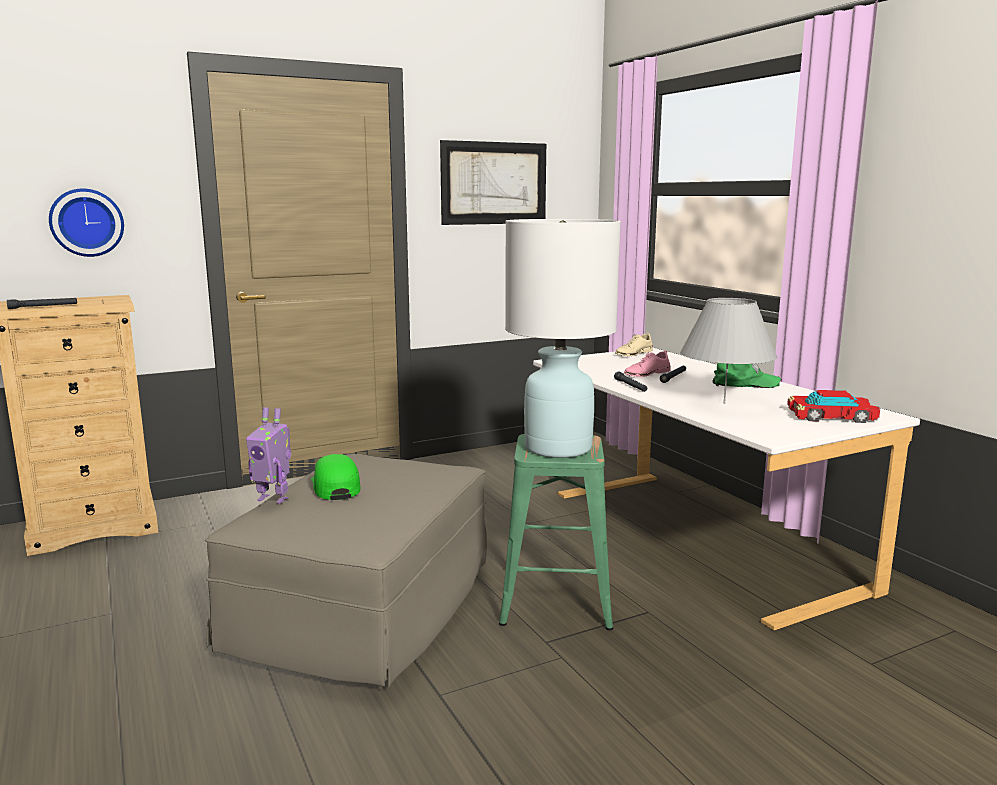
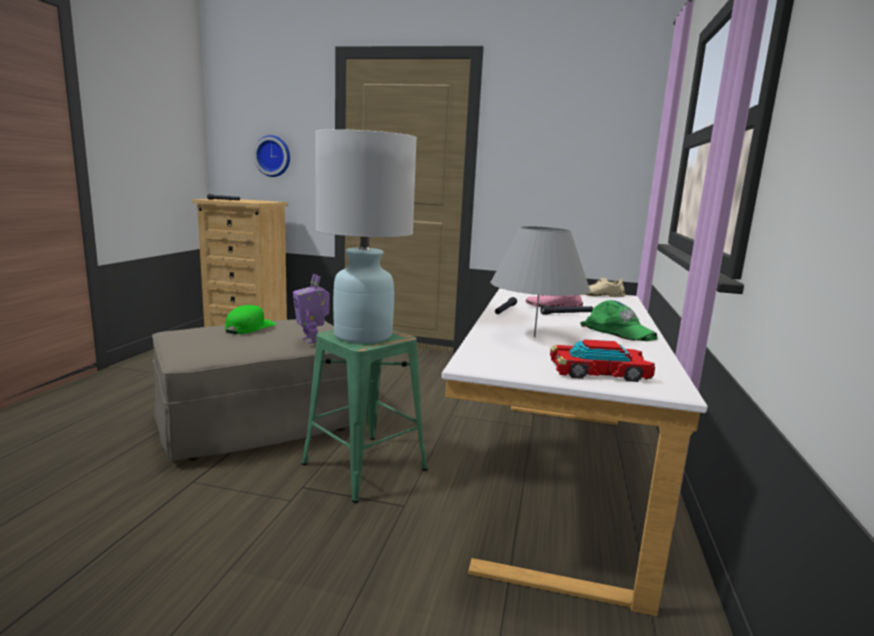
camera: 40 degrees right, 0 degrees up
toy robot [246,407,291,504] -> toy robot moved to [293,274,330,344]
picture [440,140,546,225] -> none
toy car [787,390,880,423] -> toy car turned 45 degrees counterclockwise [550,339,655,382]

